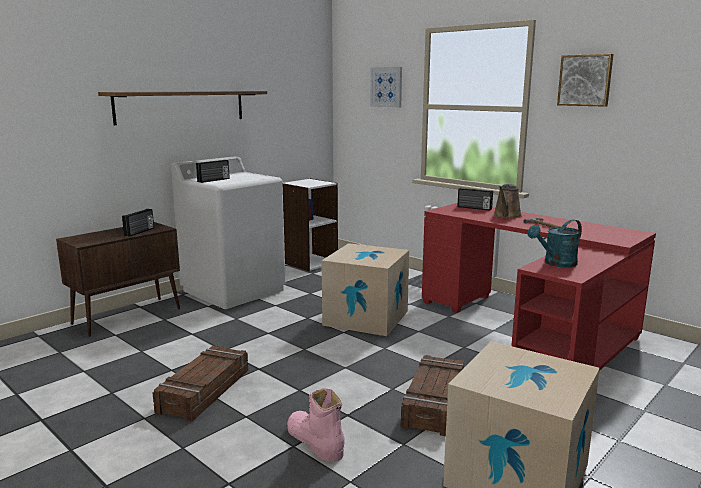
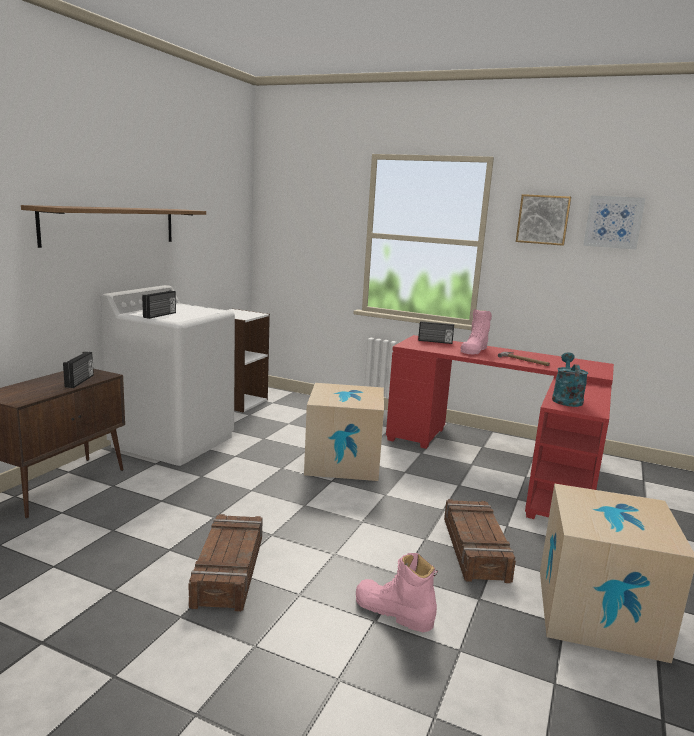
camera: 20 degrees left, 0 degrees up
picture [370,67,402,108] -> picture moved to [583,195,646,250]
brown watering can [493,184,522,219] -> pink boot [461,309,492,355]
turquoise watering can [528,219,582,267] -> turquoise watering can turned 150 degrees clockwise [552,352,588,407]

